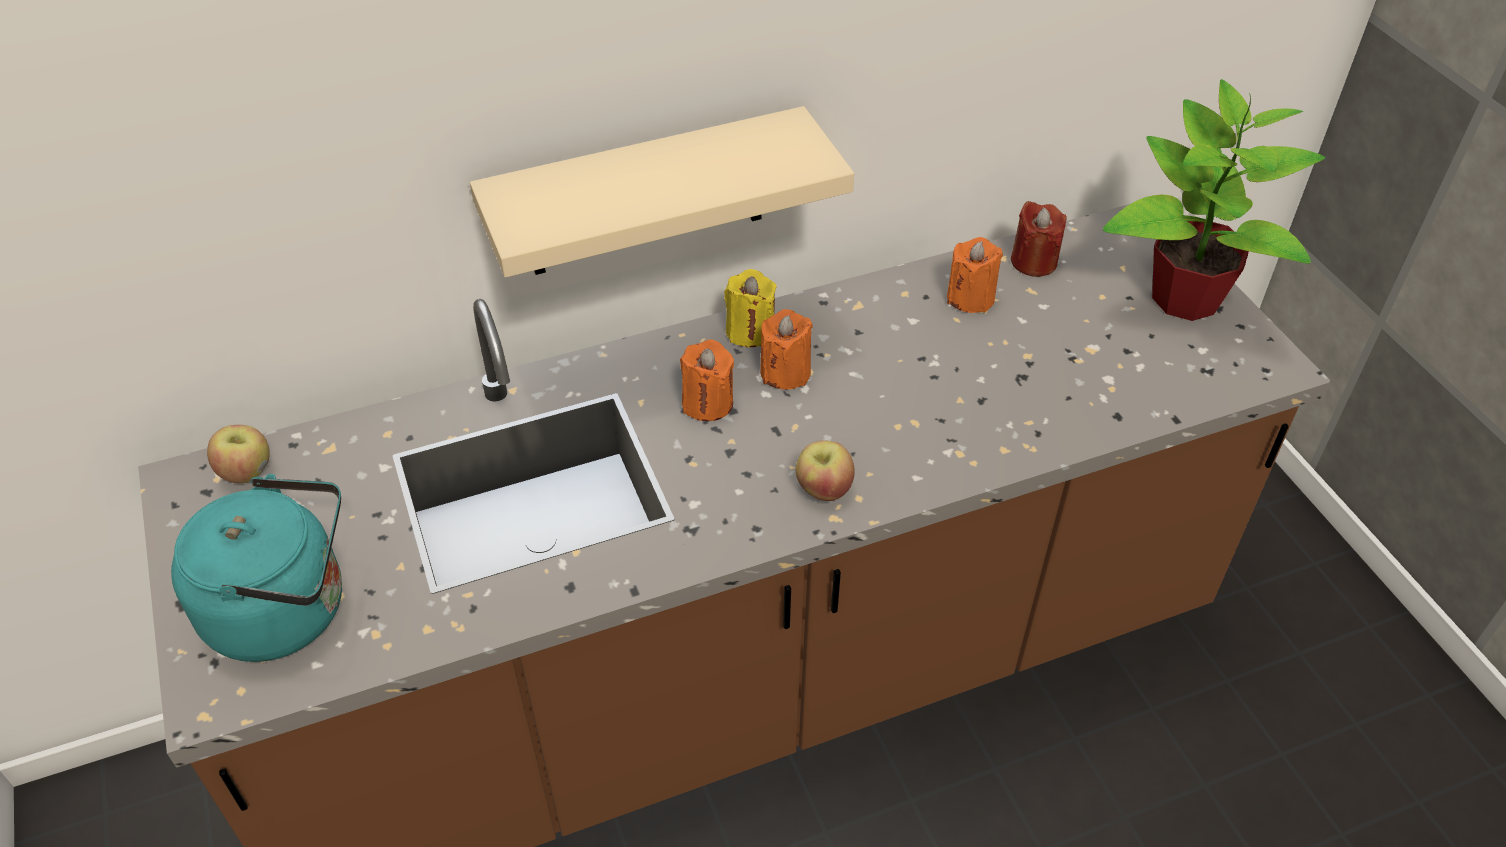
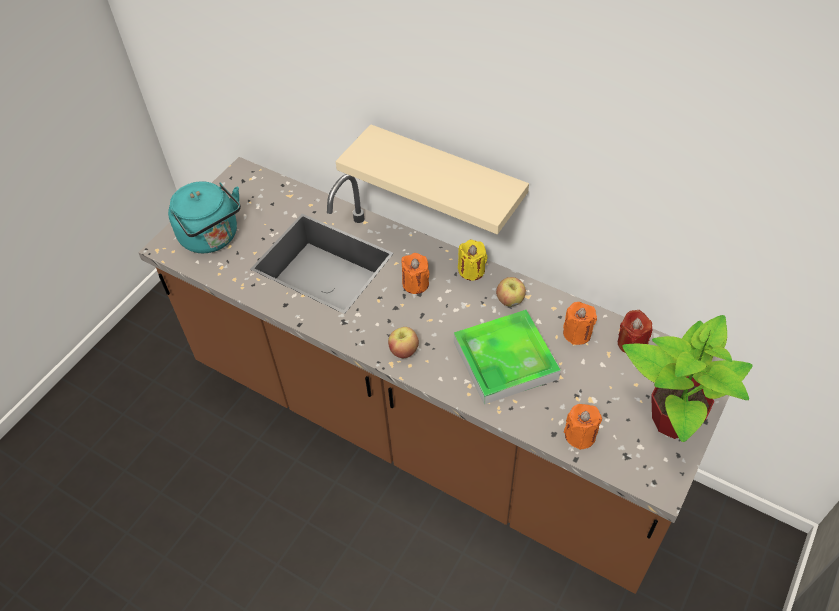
camera: 55 degrees right, 5 degrees up
apple [207,425,270,483] -> apple moved to [496,277,526,307]
orange candle [760,309,813,390] -> orange candle moved to [564,404,602,450]
none -> tray [454,310,561,404]

